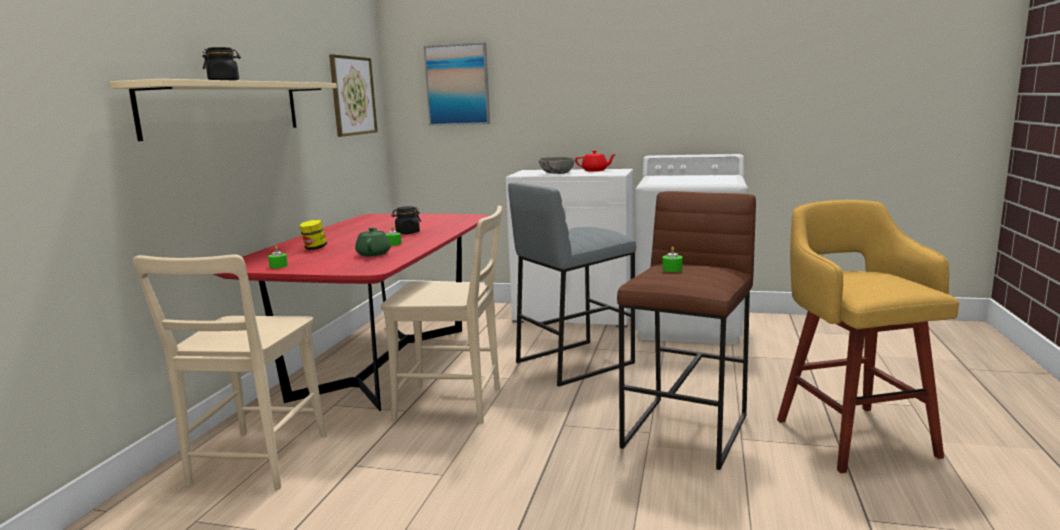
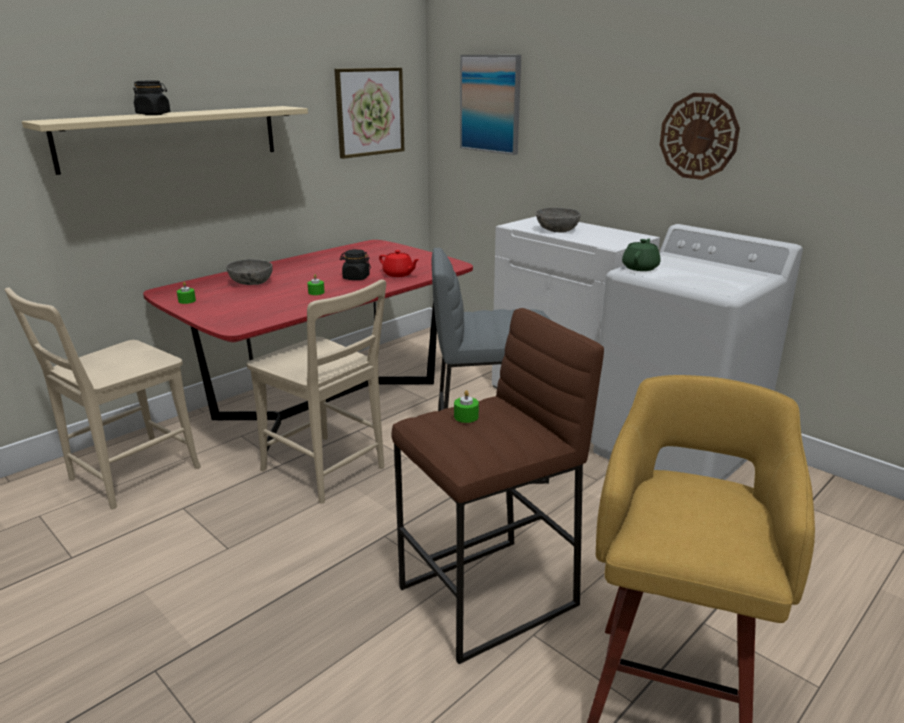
camera: 30 degrees right, 10 degrees up
jar [299,220,327,250] -> grey bowl [226,259,272,285]
green teapot [355,227,390,257] -> green teapot moved to [622,239,661,271]
red teapot [575,150,616,172] -> red teapot moved to [379,250,420,277]
none -> wall clock [660,93,740,180]

